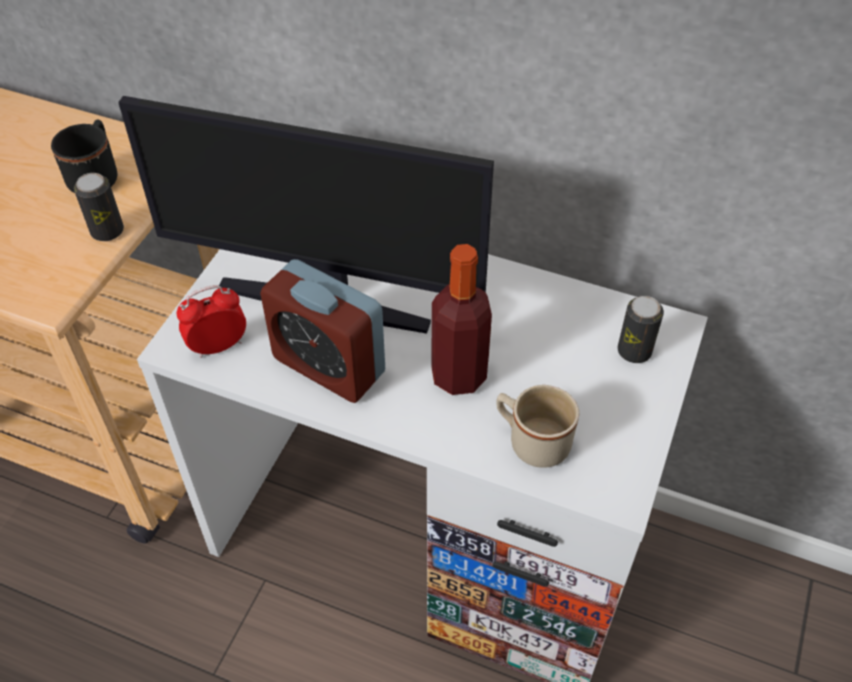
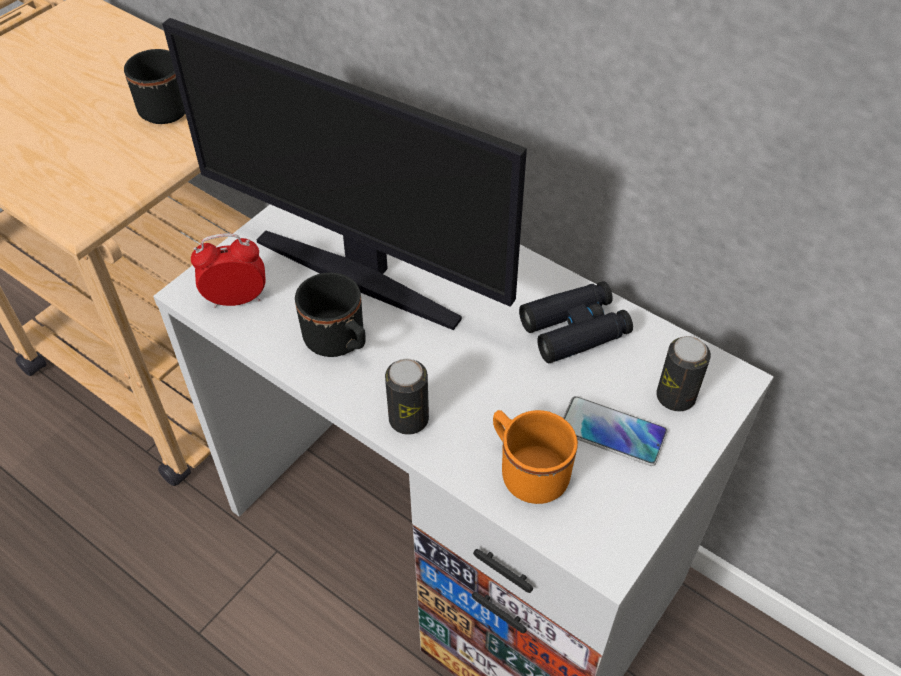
camera: 15 degrees right, 0 degrees up
can [74,173,124,241] -> can moved to [385,359,429,435]
alarm clock [260,259,385,403] -> black mug [295,272,366,357]
bottle [431,244,492,395] -> none
beige mug [497,385,579,468] -> orange mug [493,410,578,504]
none -> black binoculars [519,281,633,363]
none -> phone [563,396,667,466]

